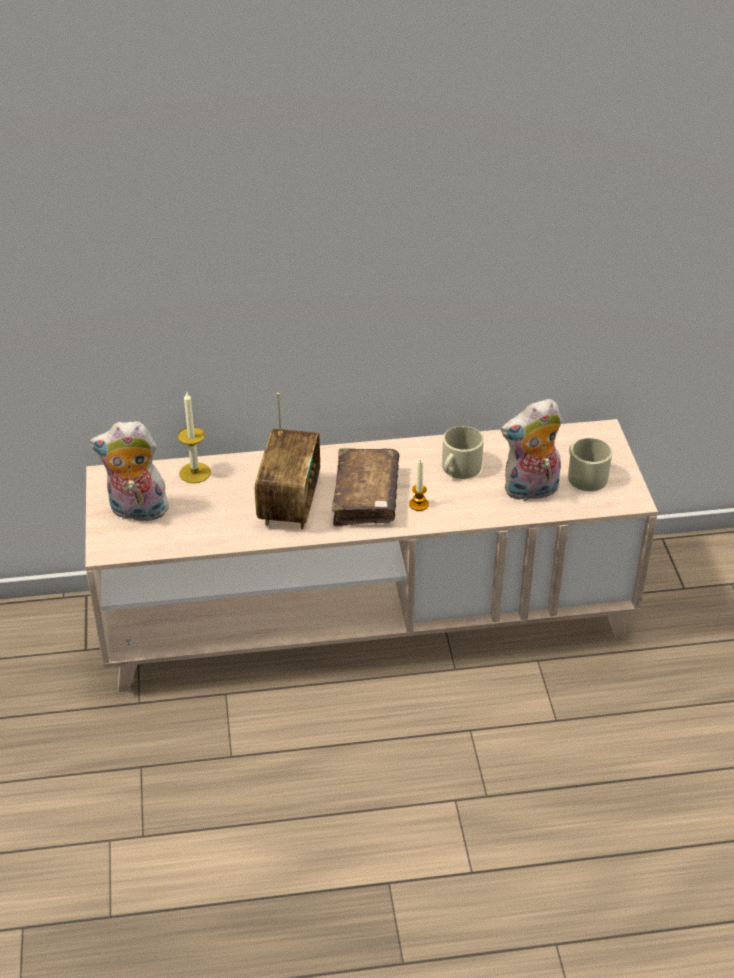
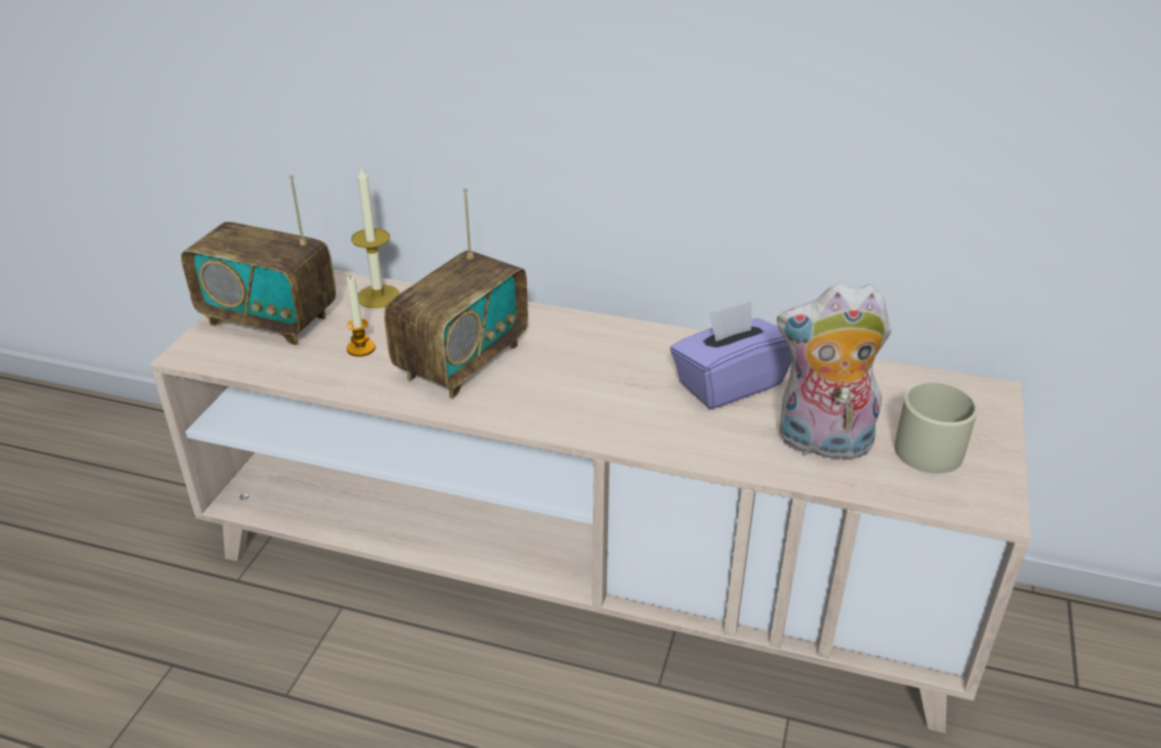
camera: 25 degrees right, 5 degrees down
plush toy [90,421,171,523] -> radio [181,174,336,345]
brown book [332,448,399,526] -> none
candle [409,460,429,511] -> candle moved to [347,275,376,357]
beige mug [442,426,484,479] -> purple tissue box [670,301,791,409]

